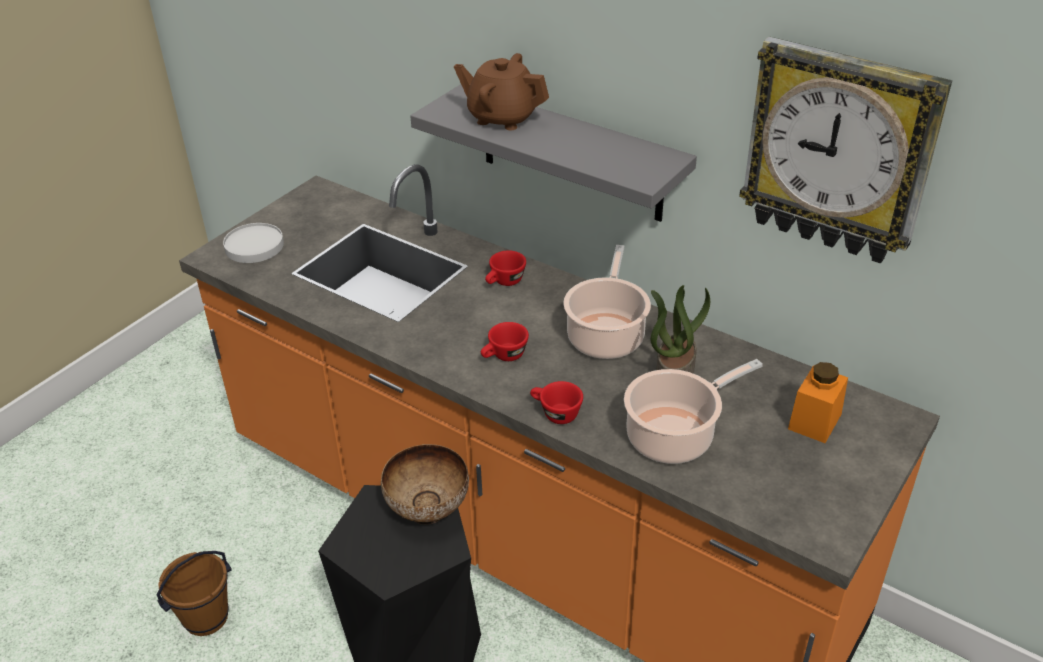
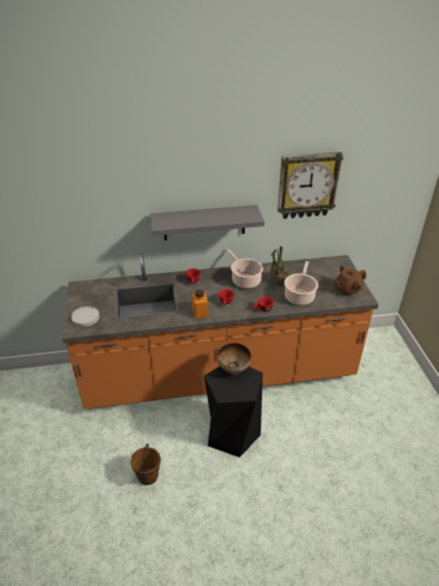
camera: 45 degrees left, 0 degrees up
brown teapot [454,53,549,130] -> brown teapot moved to [334,265,366,296]
orange jar [788,362,848,443] -> orange jar moved to [192,290,209,319]

